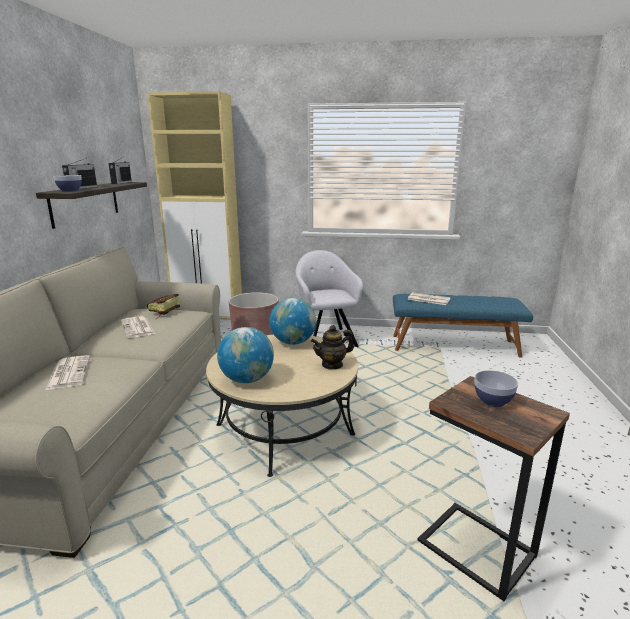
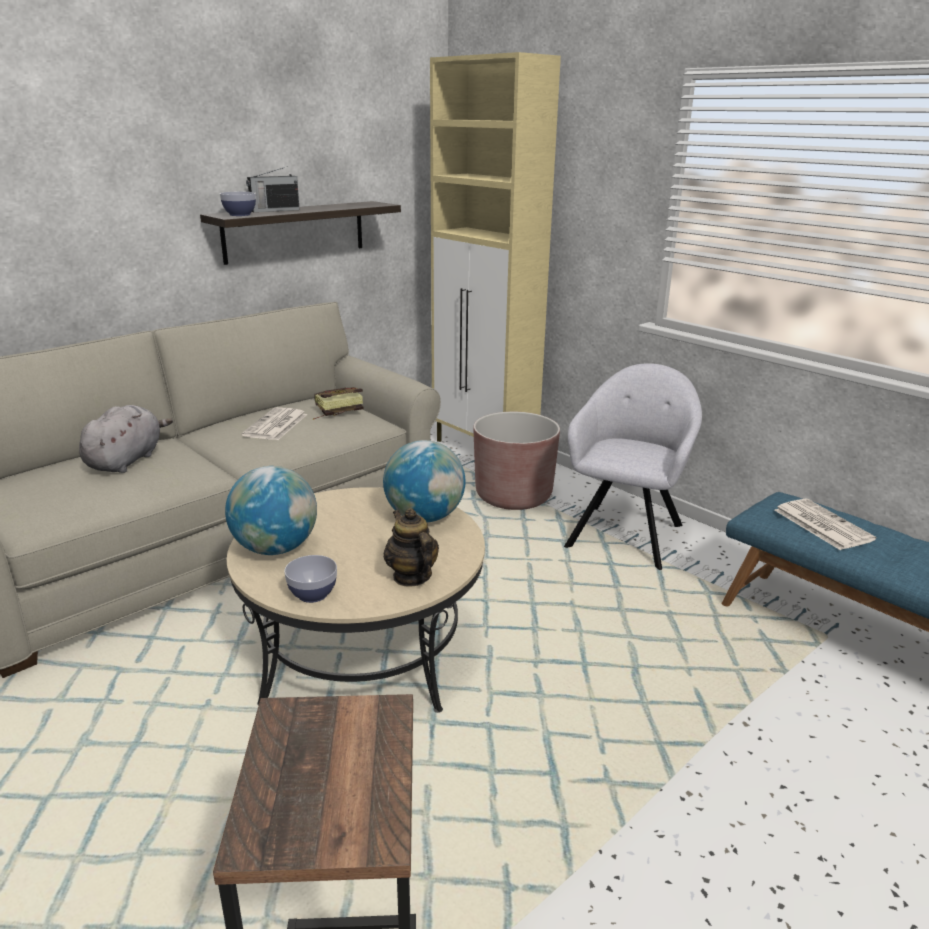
camera: 40 degrees right, 5 degrees up
newspaper [45,355,90,390] -> grey plush toy [79,405,173,473]
radio [108,157,132,184] -> none
teapot [311,325,354,370] -> teapot turned 45 degrees clockwise [384,508,439,587]
bowl [474,370,518,407] -> bowl moved to [284,555,337,603]

